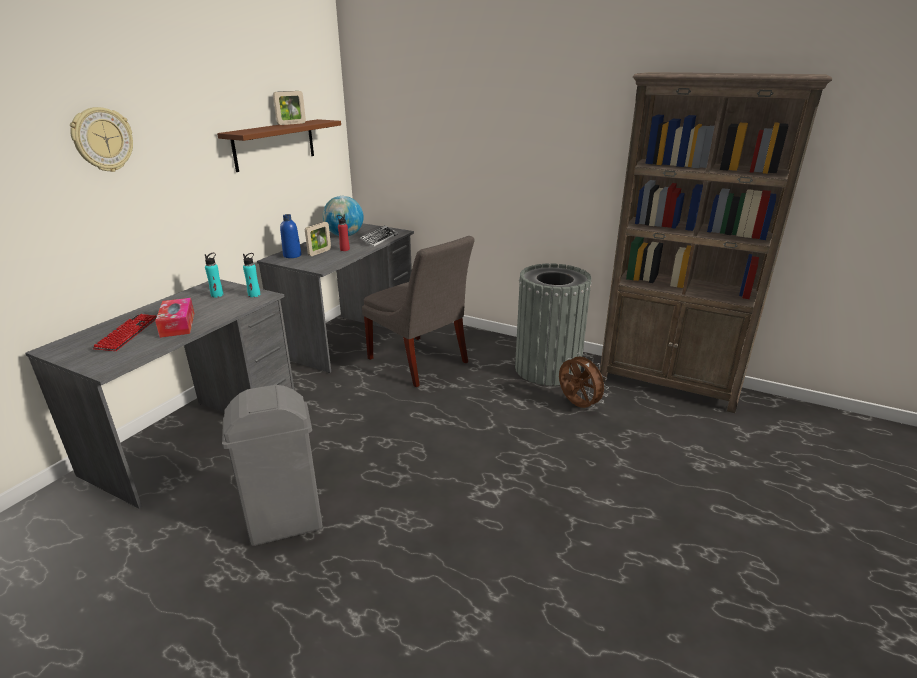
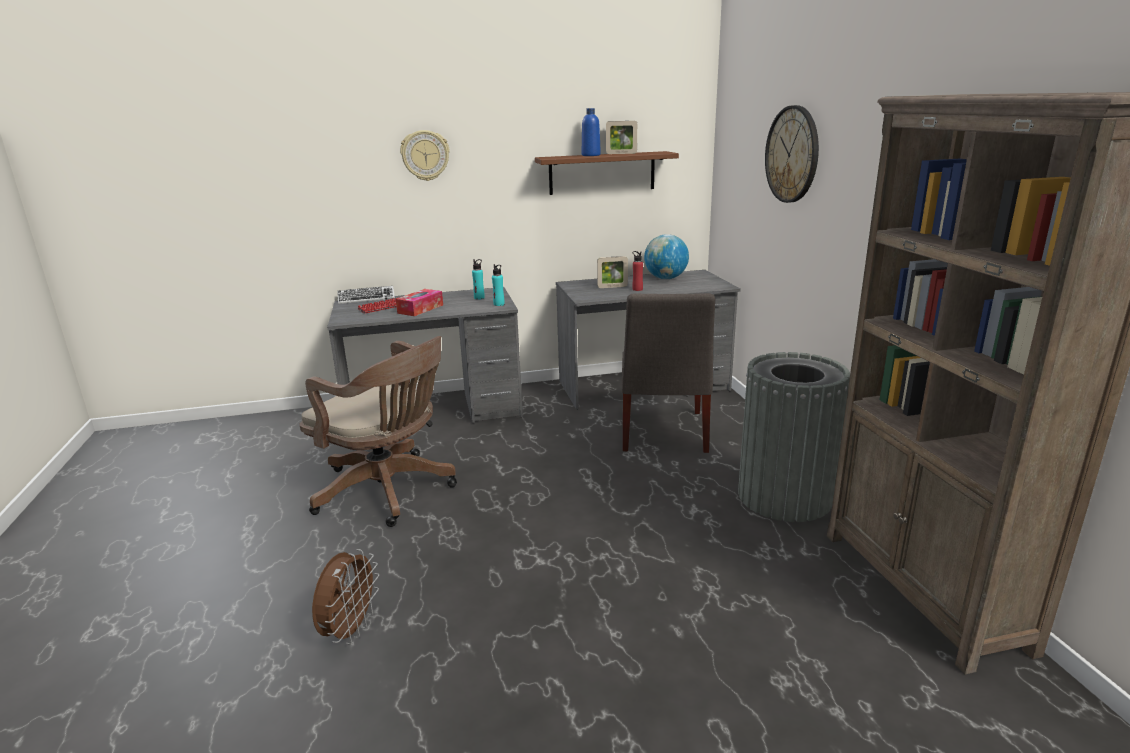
camera: 50 degrees right, 5 degrees down
grey trash can [222,385,323,546] -> brown office chair [300,336,457,527]
blue bottle [280,214,301,258] -> blue bottle moved to [582,108,601,156]
keyboard [359,225,398,247] -> keyboard moved to [337,286,395,304]
brown fan [559,353,609,408] -> brown fan moved to [312,549,379,644]
none -> wall clock [765,105,819,203]

